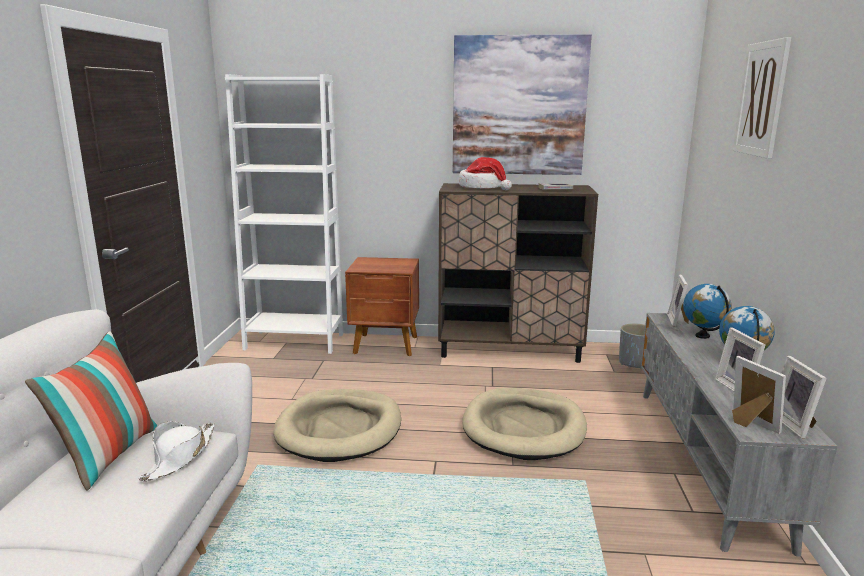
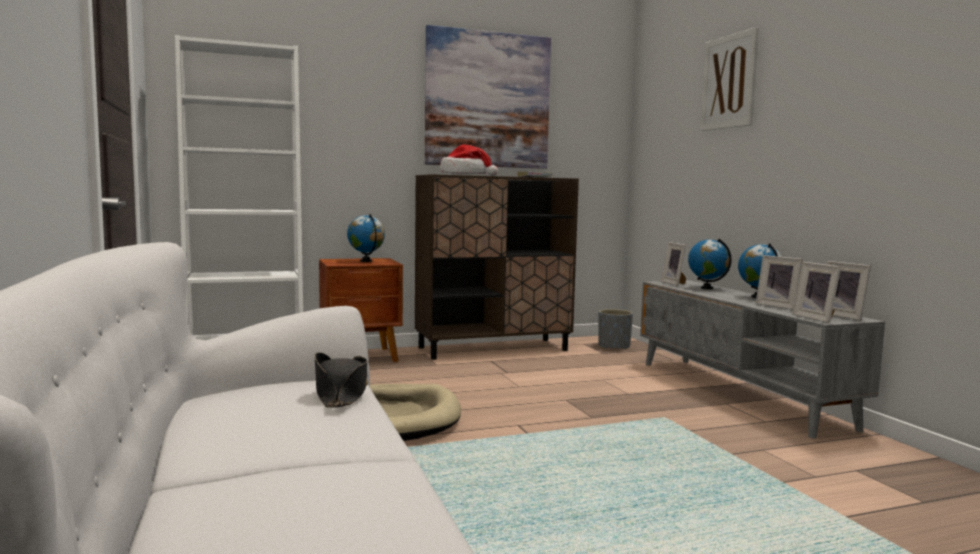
camera: 25 degrees left, 10 degrees down
pillow [25,331,158,490] -> none
white hat [139,421,215,481] -> black hat [315,352,368,408]
beige dog bed [462,388,587,460] -> none
picture frame [732,356,786,434] -> picture frame turned 150 degrees counterclockwise [792,262,841,323]
none -> globe [347,214,385,262]

